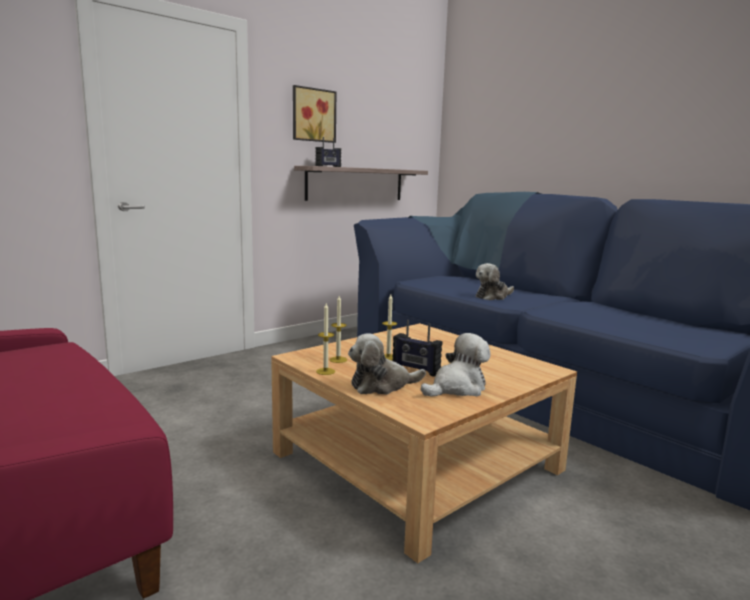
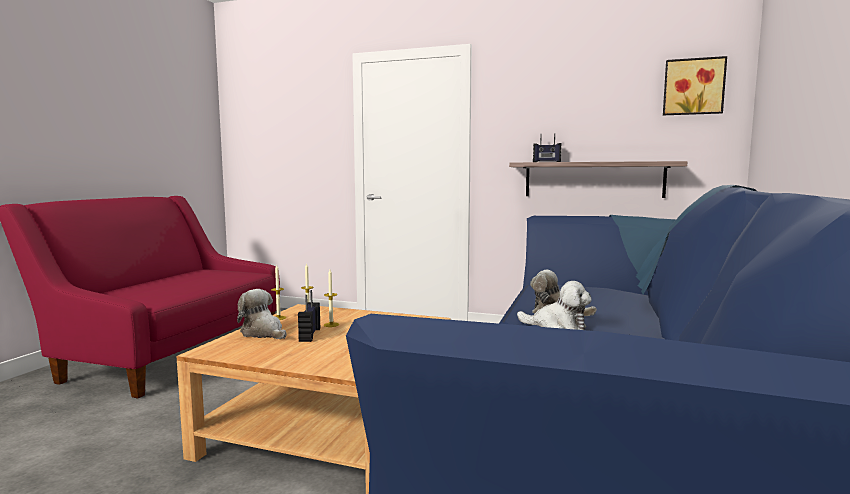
camera: 60 degrees right, 5 degrees down
picture [293,85,336,143] -> picture moved to [663,56,727,115]
plush toy [421,333,491,397] -> plush toy moved to [517,281,592,330]

